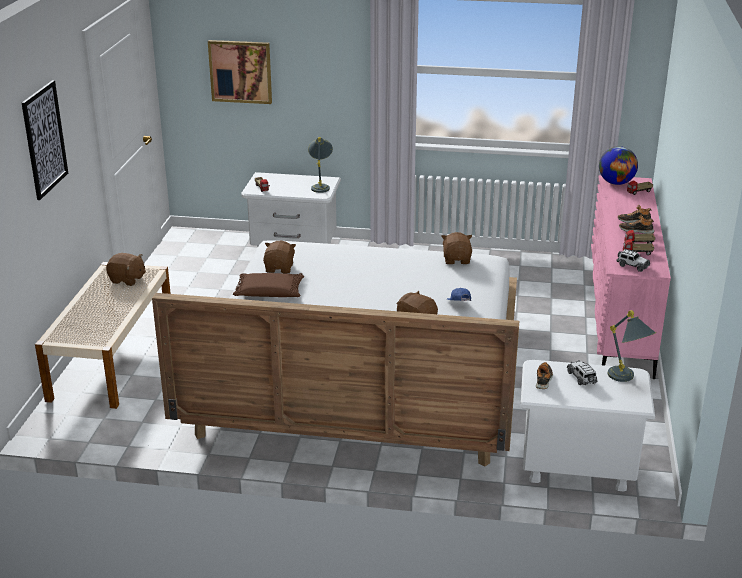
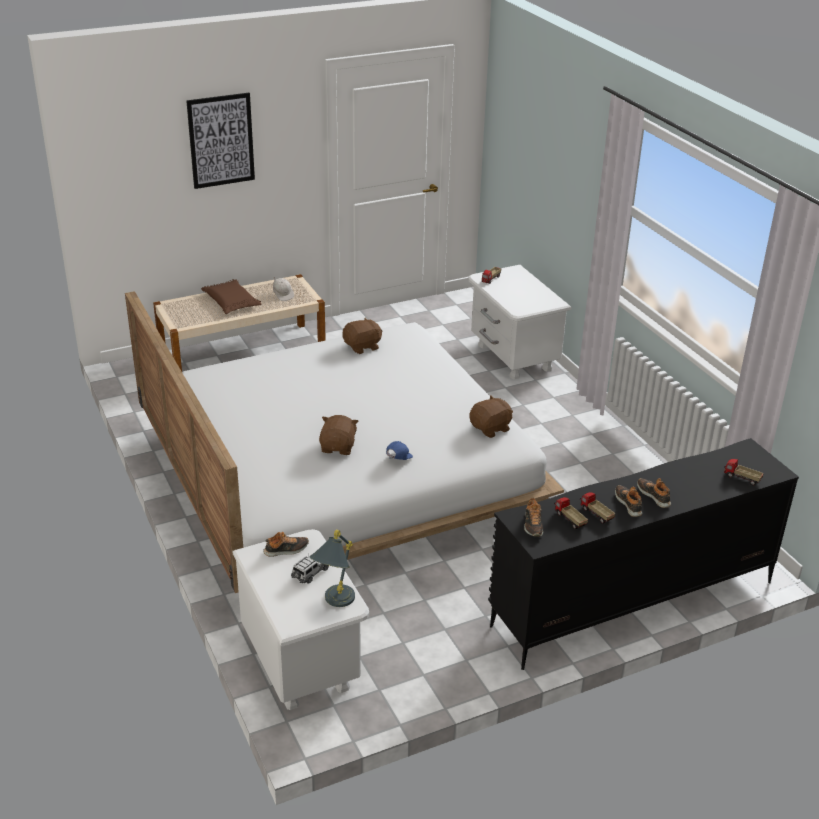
camera: 55 degrees right, 5 degrees up
brown plush toy [106,253,146,286] -> white cap [273,277,294,301]
picture [208,40,272,104] -> none
brown pillow [233,273,304,297] -> brown pillow moved to [201,279,262,314]
grey table lamp [308,137,333,193] -> none
pink dresser [591,175,671,379] -> black dresser [488,438,799,670]
globe [599,146,638,185] -> none
toy car [617,249,650,272] -> shoe [524,497,543,537]

